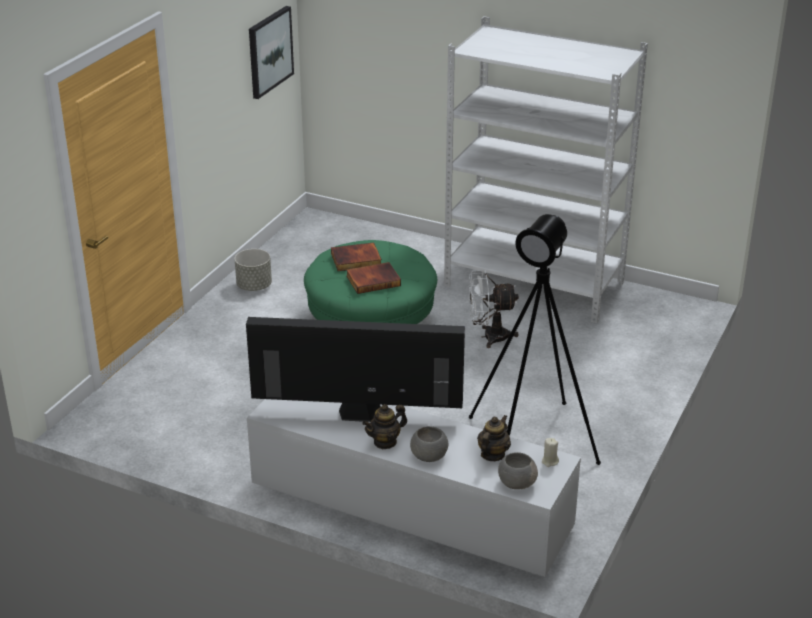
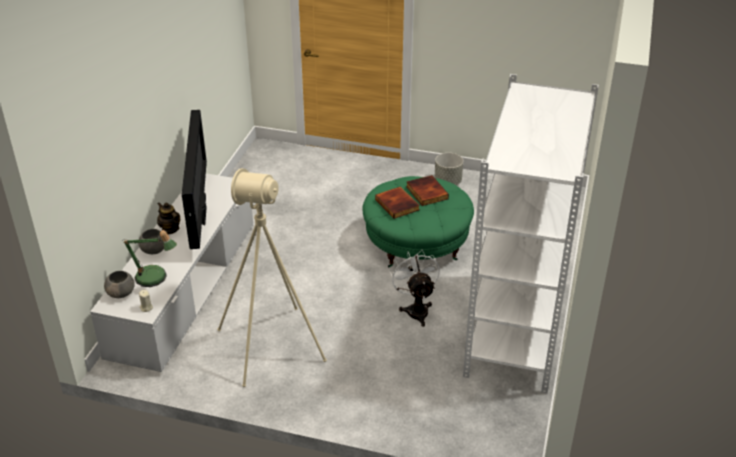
camera: 80 degrees right, 5 degrees up
picture [249,6,294,99] -> none
black floor lamp [469,214,601,465] -> beige floor lamp [217,168,327,387]
teapot [477,415,511,461] -> table lamp [122,230,177,287]

